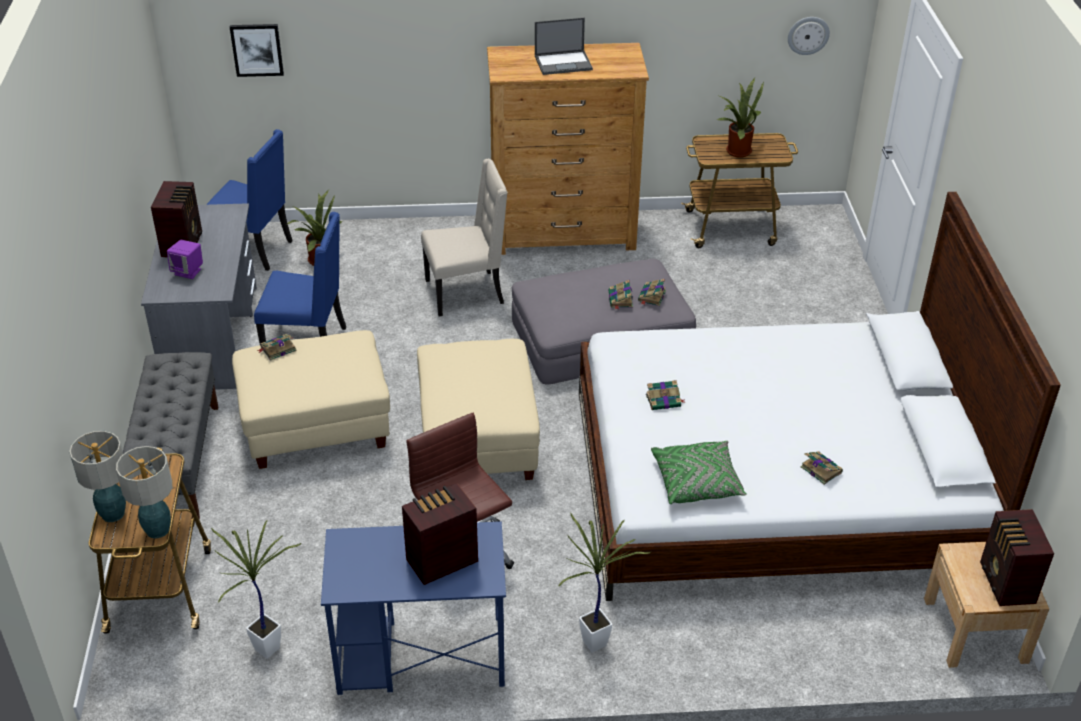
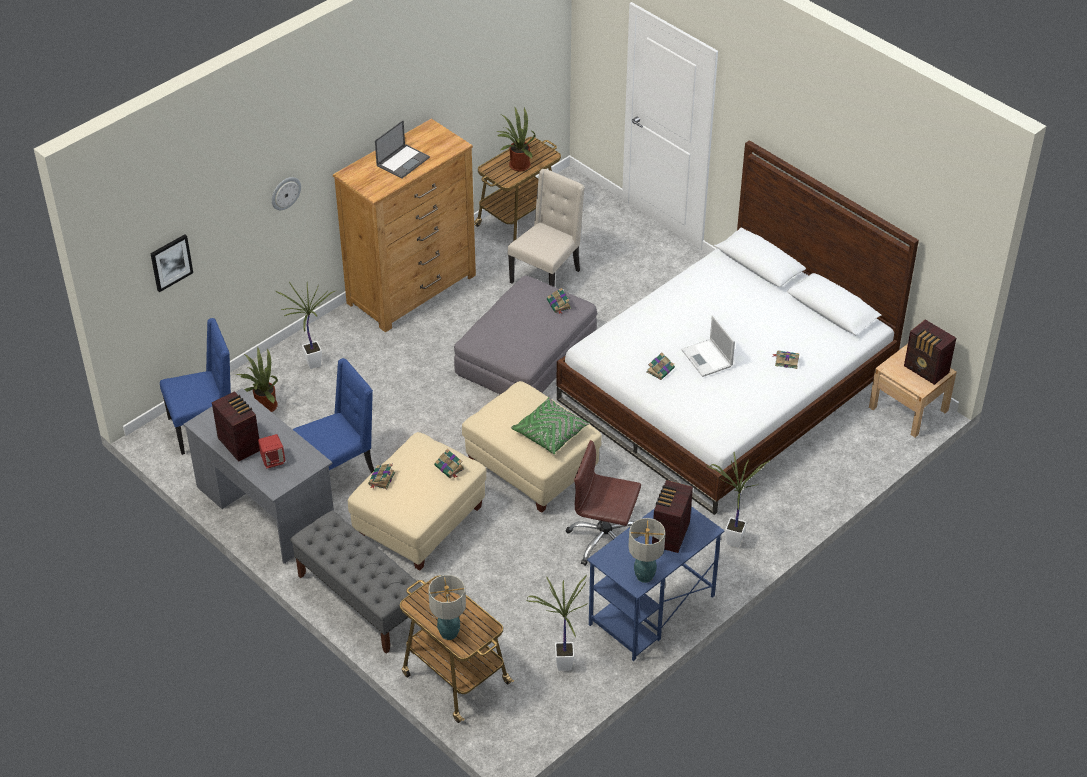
camera: 40 degrees left, 5 degrees up
table lamp [116,446,172,539] -> table lamp moved to [628,518,665,583]
purple speaker [167,240,203,279] -> red speaker [258,434,285,468]
beige chair [421,159,508,317] -> beige chair moved to [508,169,585,287]
book [609,280,633,310] -> book moved to [434,449,464,478]
green pillow [651,441,747,504] -> green pillow moved to [511,397,590,454]
wall clock [788,17,830,55] -> wall clock moved to [271,177,301,210]
none -> potted plant [275,282,337,369]
none -> laptop [681,315,735,377]

